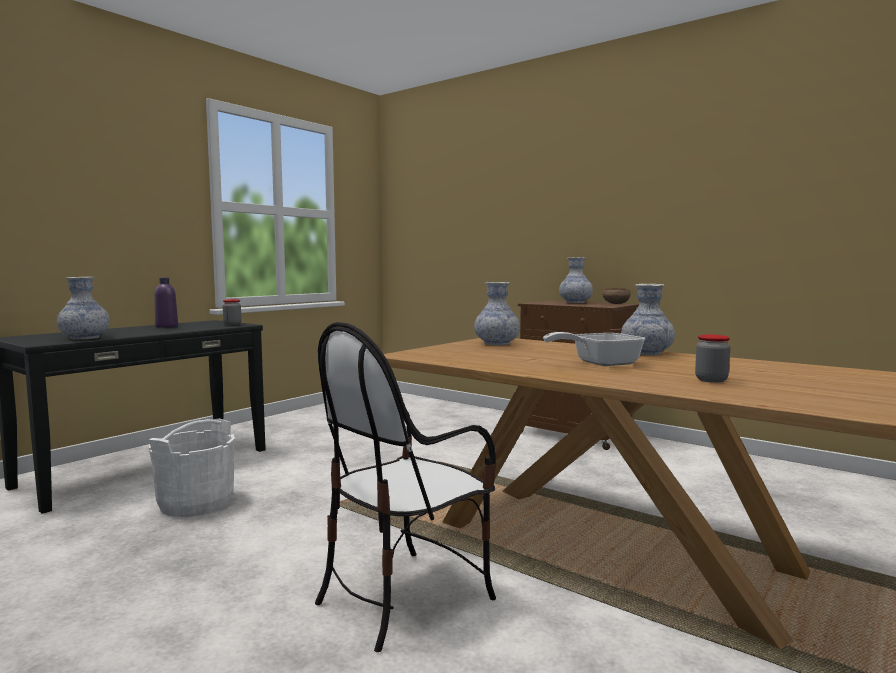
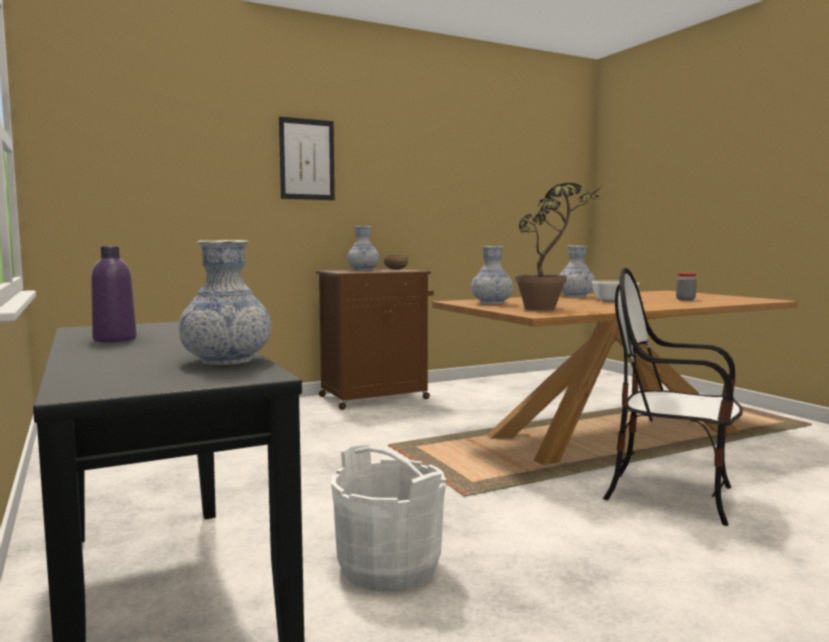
camera: 65 degrees left, 0 degrees up
jar [223,299,242,325] -> none
chair [315,322,496,652] -> chair turned 135 degrees clockwise [603,268,743,526]
none -> picture [279,117,335,200]
none -> potted plant [515,183,604,310]

